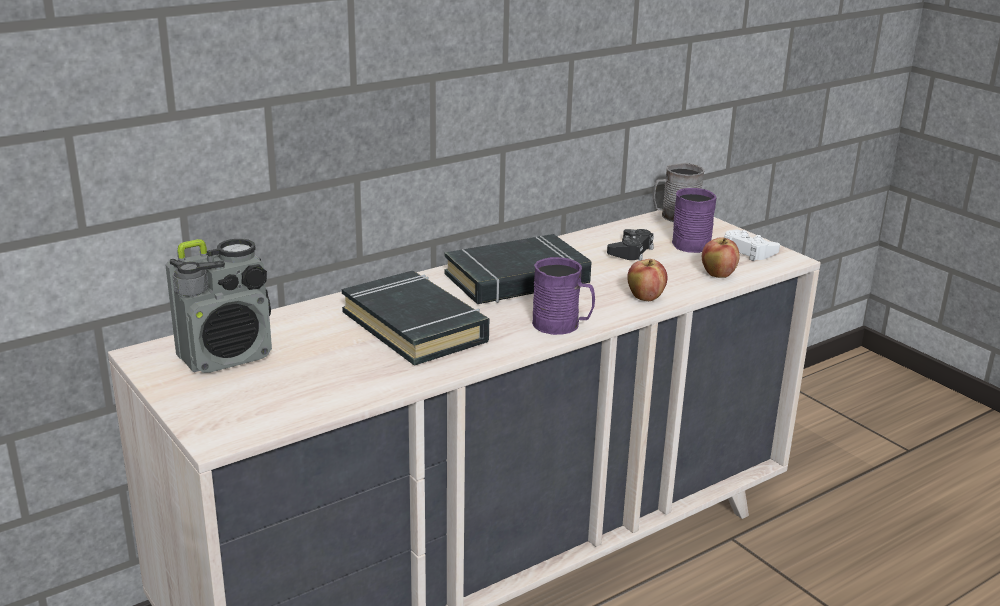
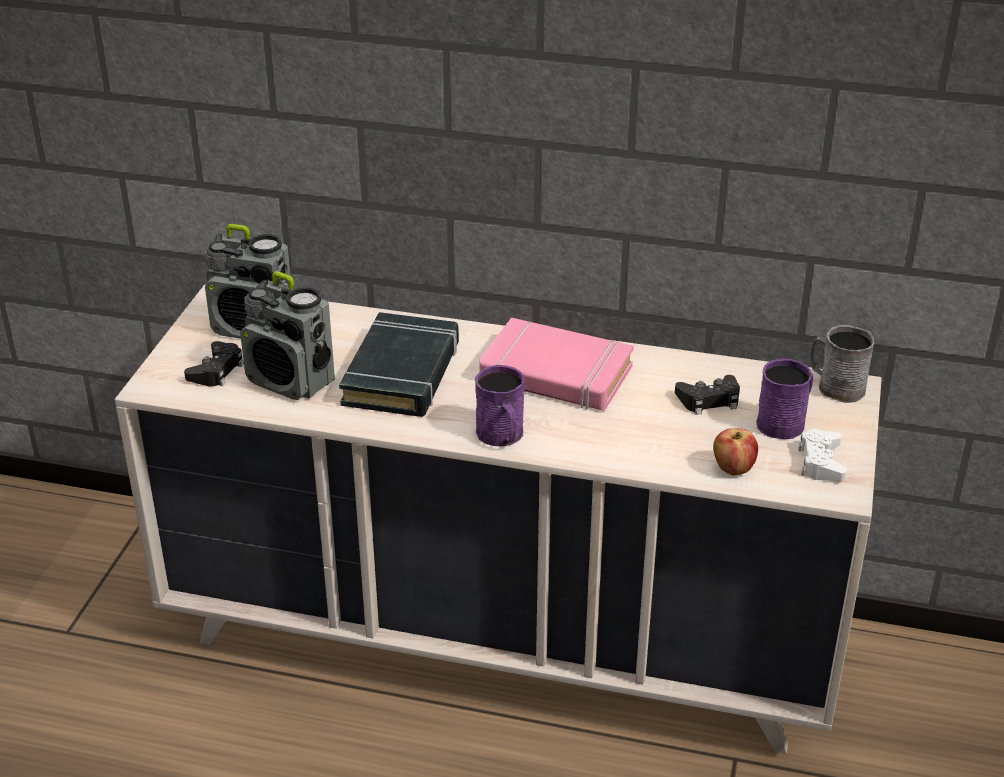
camera: 50 degrees right, 10 degrees up
black book [445,234,591,304] -> pink book [479,318,634,411]
apple [627,259,668,301] -> none
none -> black game controller [184,341,244,387]
none -> radio [240,271,335,400]

